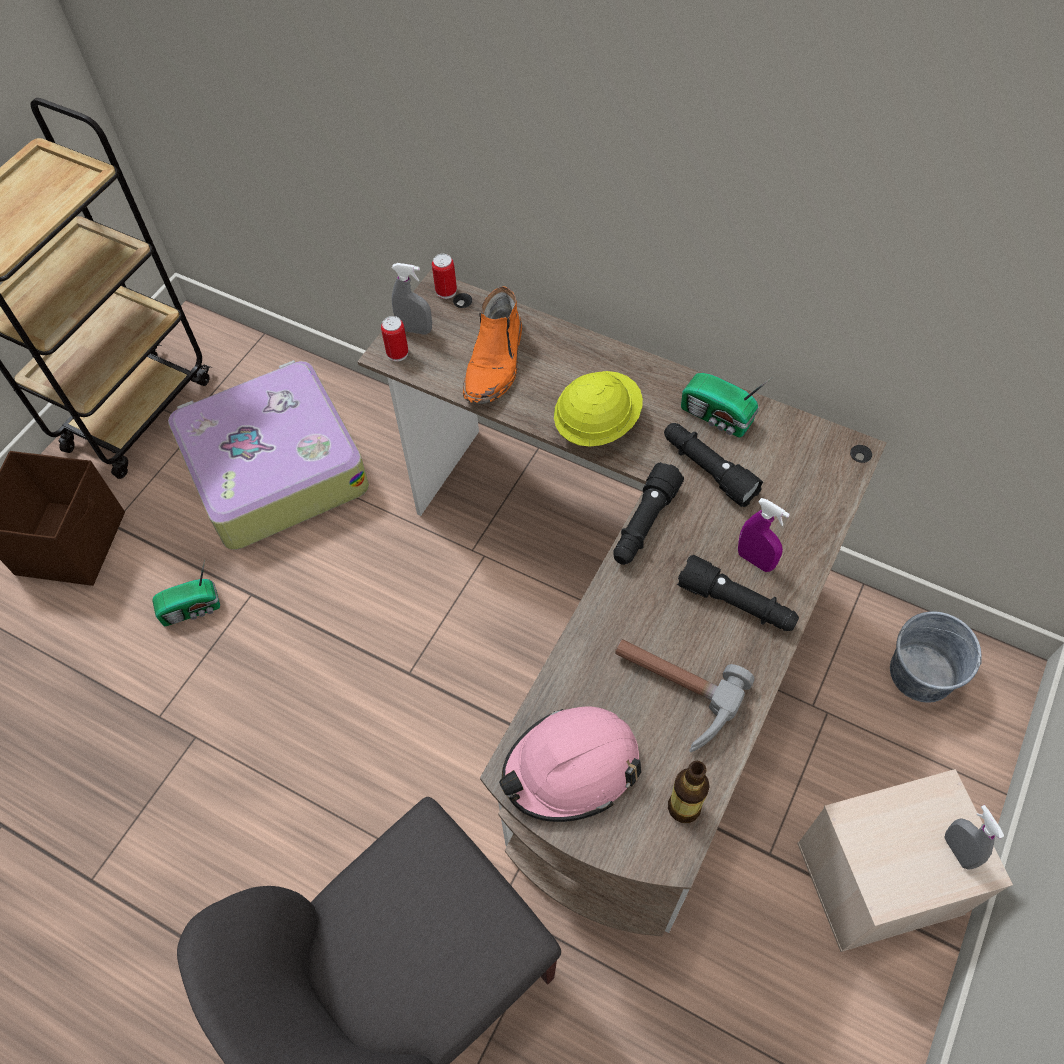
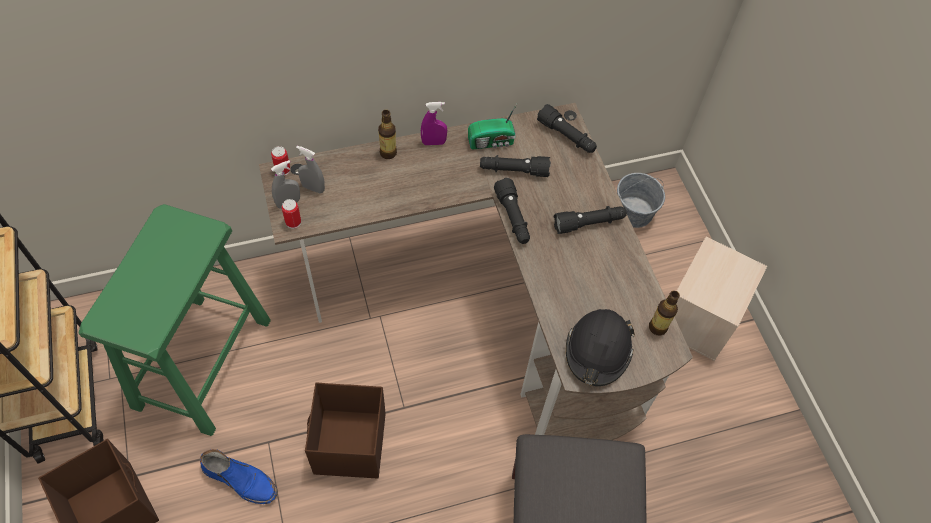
camera: 50 degrees left, 0 degrees up
radio [153,559,220,626] -> blue boot [200,449,278,504]
suitcase [168,360,369,550] -> green stool [78,204,271,436]
orange boot [463,286,522,404] -> none
pink hard hat [499,707,641,822] -> black hard hat [566,309,635,386]
yellow hard hat [554,371,643,447] -> none
hammer [615,639,755,752] -> none
purple spray bottle [738,498,790,572] -> purple spray bottle moved to [421,102,447,145]
grey spray bottle [945,805,1004,870] -> grey spray bottle moved to [296,146,325,194]
none -> brown storage box [305,382,386,479]
none -> bottle [378,110,397,159]
none -> black flashlight [537,104,597,153]

